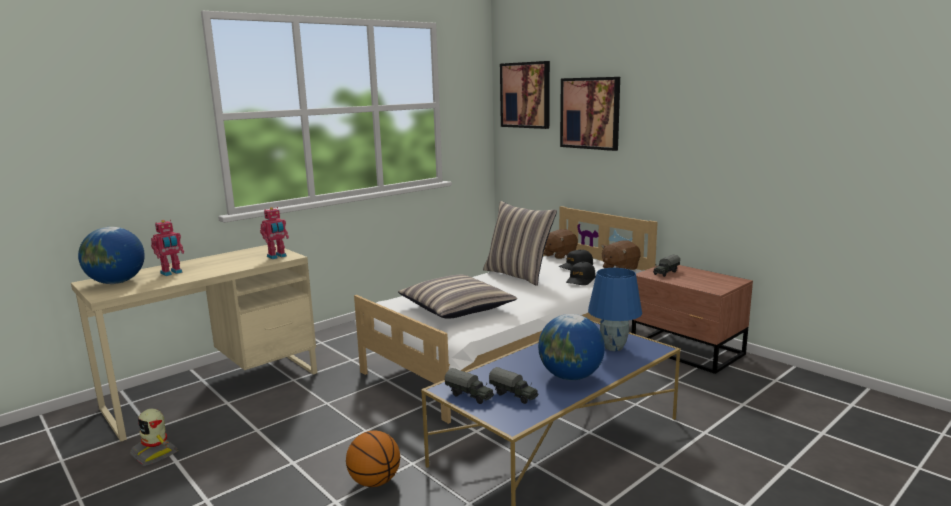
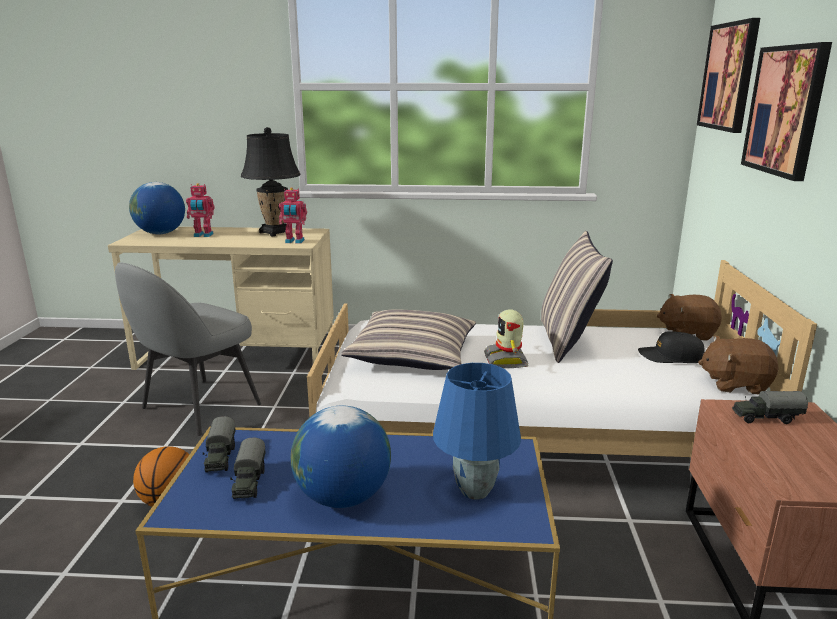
camera: 45 degrees right, 5 degrees up
toy robot [130,409,178,466] -> toy robot moved to [484,309,528,368]
black cap [566,262,596,285] -> none
none -> grey chair [115,262,261,436]
none -> black table lamp [241,127,301,237]

